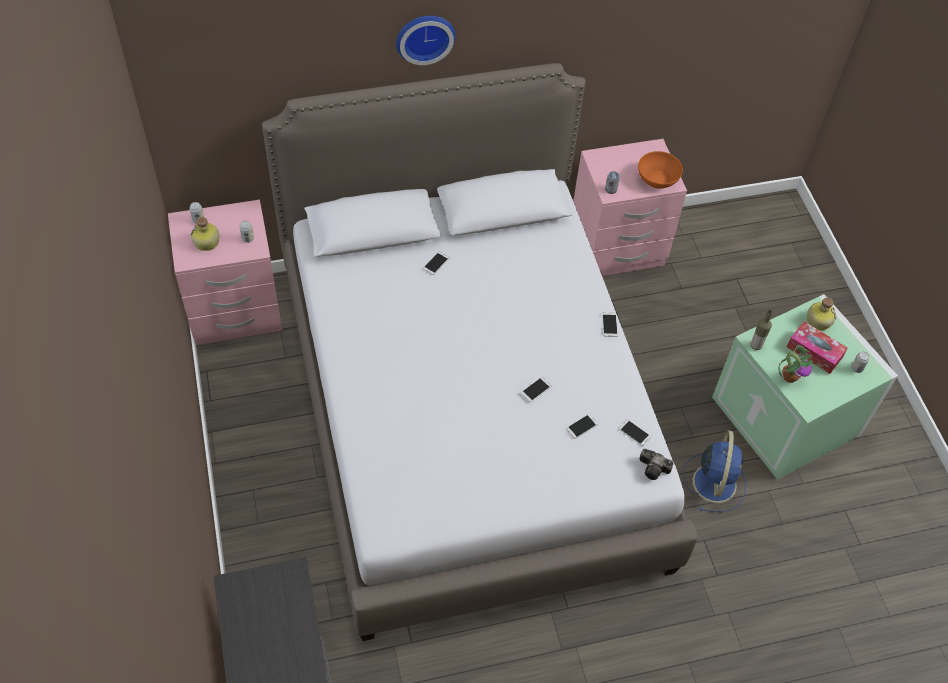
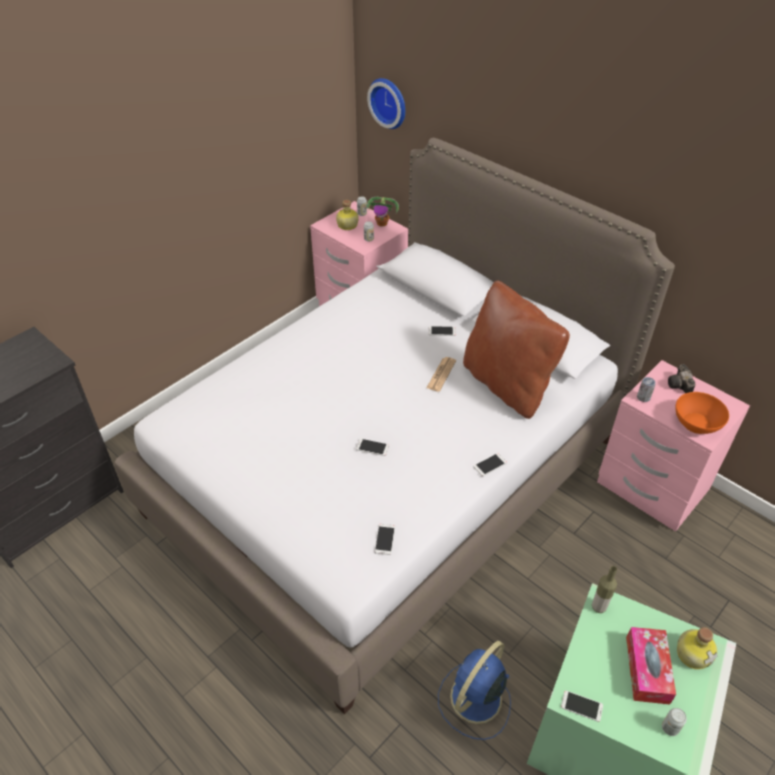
camera: 60 degrees right, 10 degrees down
wall clock [396,16,455,65] -> wall clock moved to [367,78,405,129]
phone [566,414,598,439] -> phone moved to [561,691,603,722]
camera [640,449,674,480] -> camera moved to [668,364,695,393]
blue fan [683,430,746,512] -> blue fan turned 150 degrees clockwise [438,641,511,740]
potted plant [778,345,813,383] -> potted plant moved to [365,197,399,226]
none -> newspaper [427,357,456,392]
none -> brown pillow [463,280,570,419]

